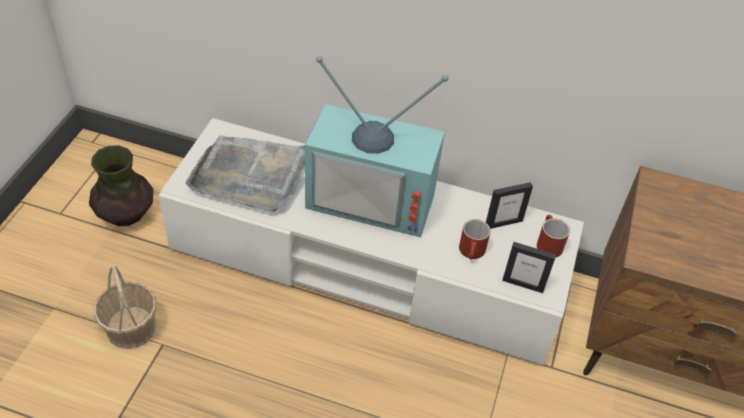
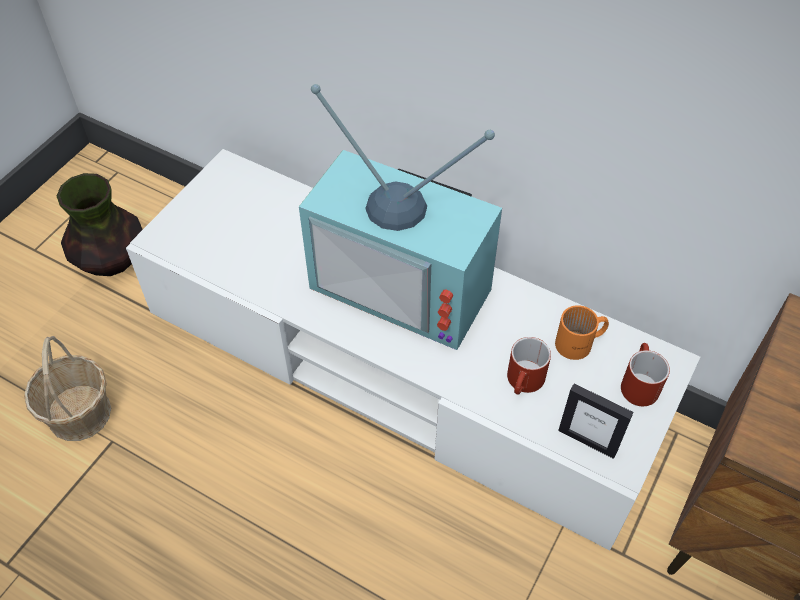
camera: 15 degrees right, 5 degrees up
grey tray [186,135,305,212] -> none
picture frame [486,182,533,229] -> orange mug [555,305,609,360]

